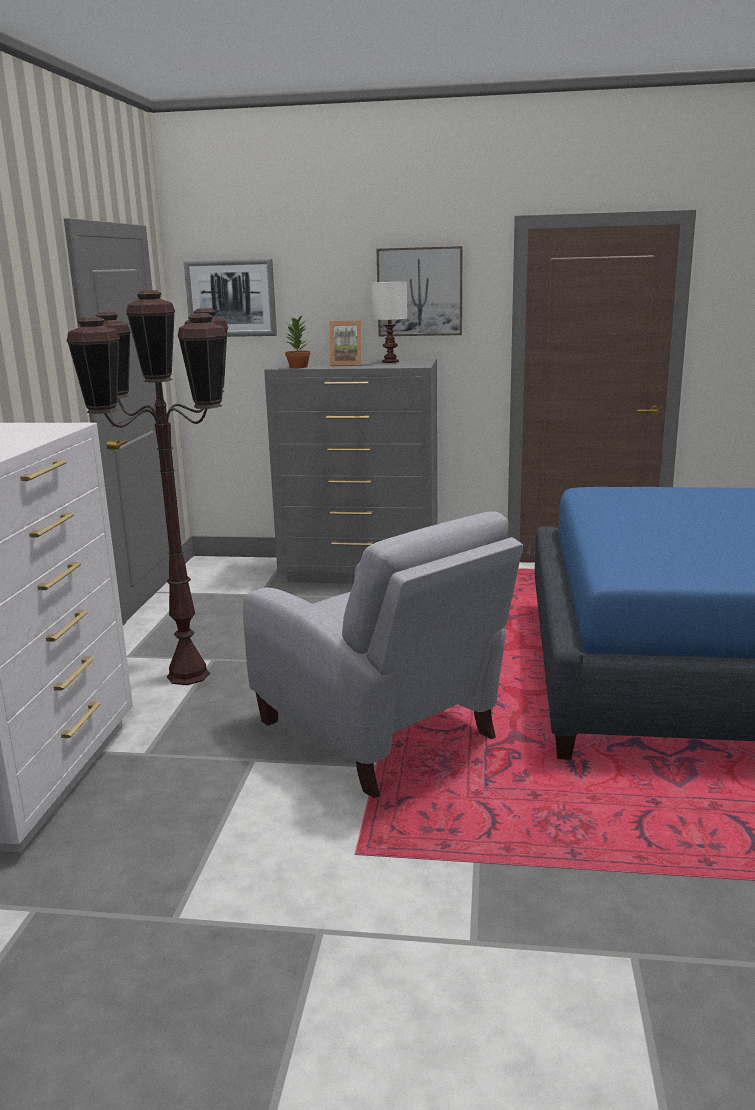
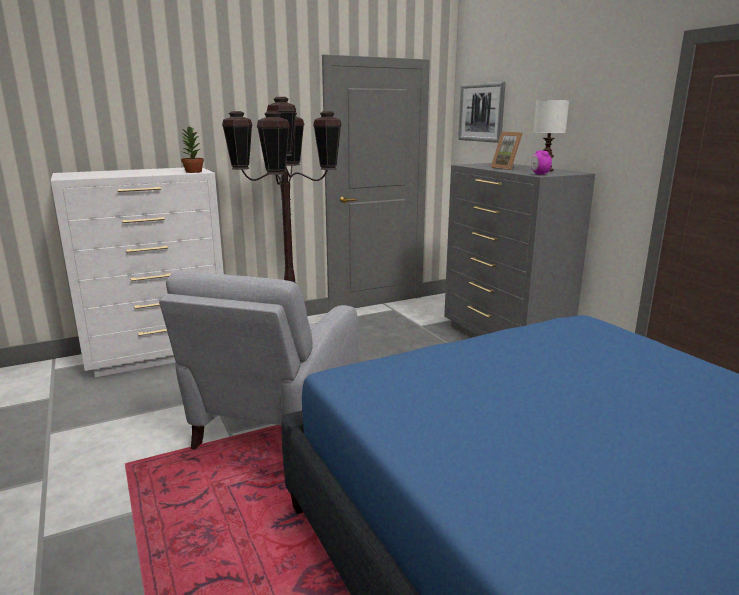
camera: 55 degrees right, 0 degrees up
potted plant [284,315,310,368] -> potted plant moved to [180,126,204,173]
picture [377,246,463,336] -> none
none -> alarm clock [531,150,552,175]

